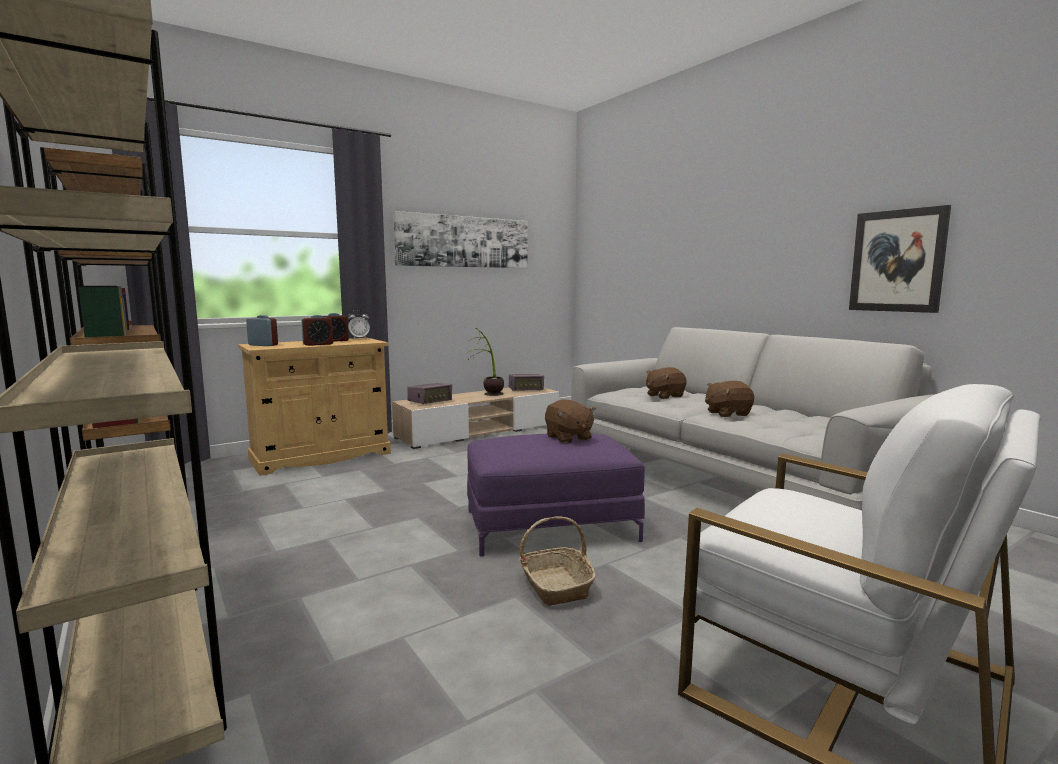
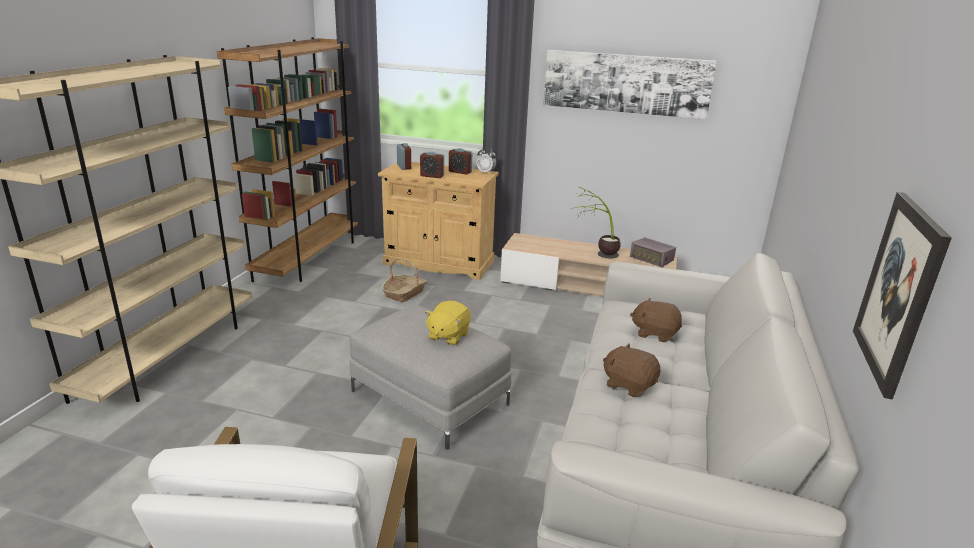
camera: 50 degrees right, 15 degrees up
radio [407,383,452,404] -> none
purple ottoman [467,433,645,557] -> grey ottoman [349,305,511,450]
basket [519,516,596,606] -> basket moved to [382,258,427,302]
brown plush toy [545,399,596,443] -> yellow plush toy [425,301,471,345]

